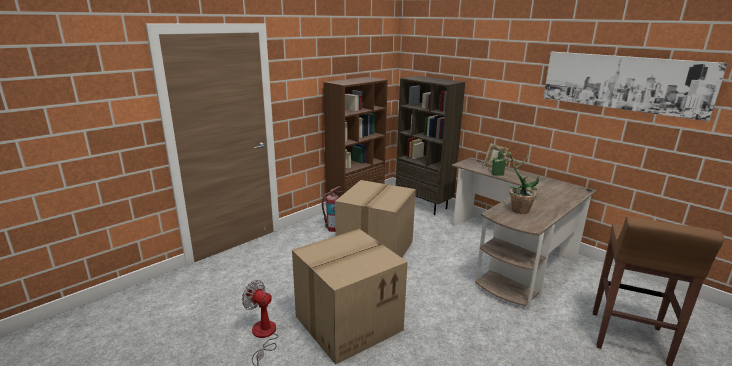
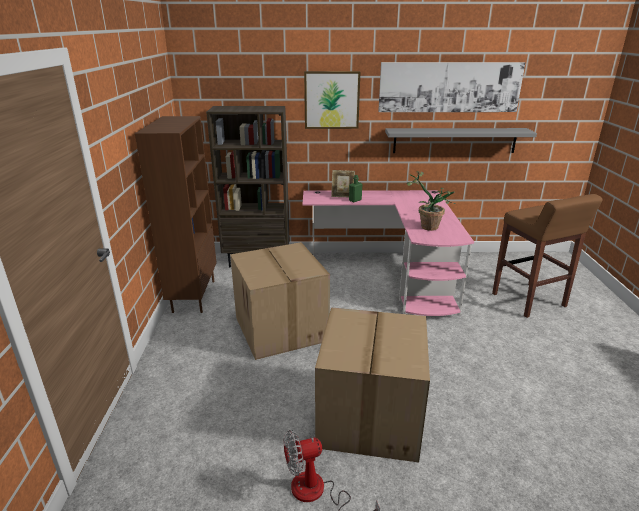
camera: 45 degrees left, 5 degrees up
fire extinguisher [322,186,342,232] -> none
brown desk [451,157,597,310] -> pink desk [303,190,474,316]
none -> picture [304,71,360,129]
none -> grey shelf [385,128,537,153]

